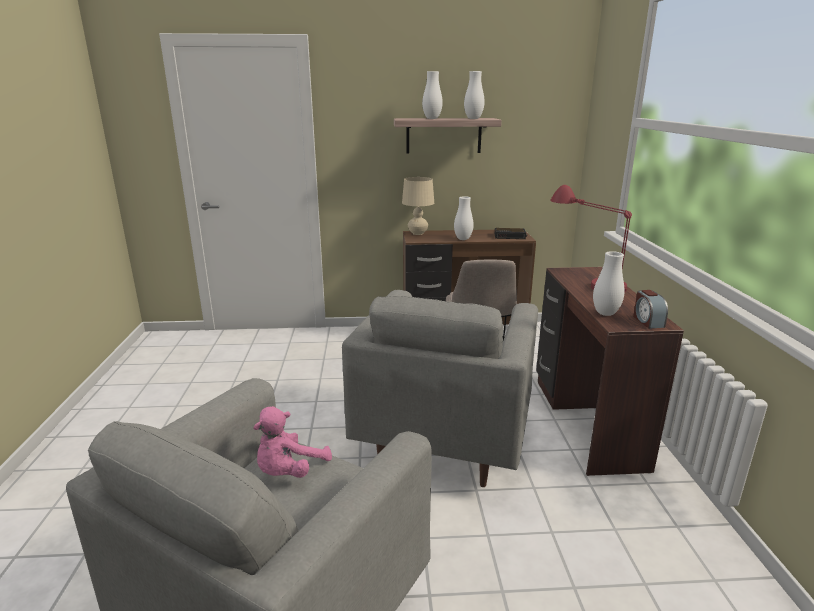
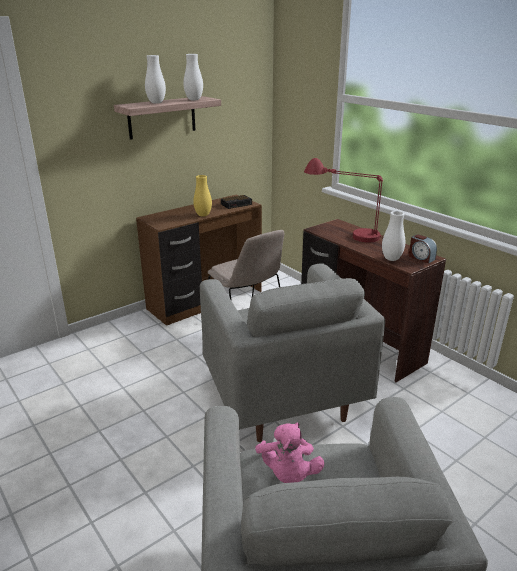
camera: 35 degrees left, 5 degrees up
beige table lamp [402,177,434,235] -> none
white vase [454,196,474,240] -> yellow vase [193,175,212,217]

